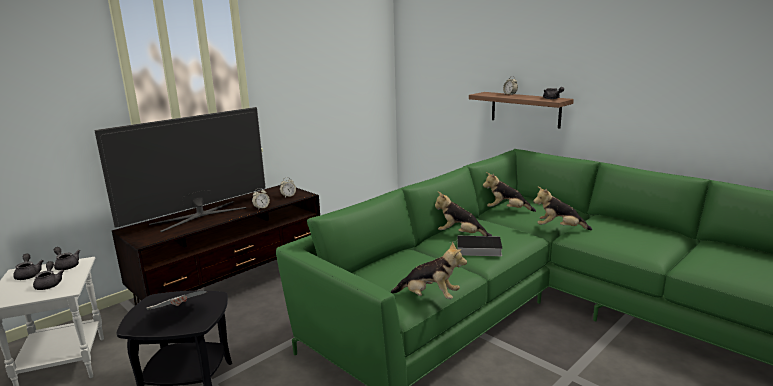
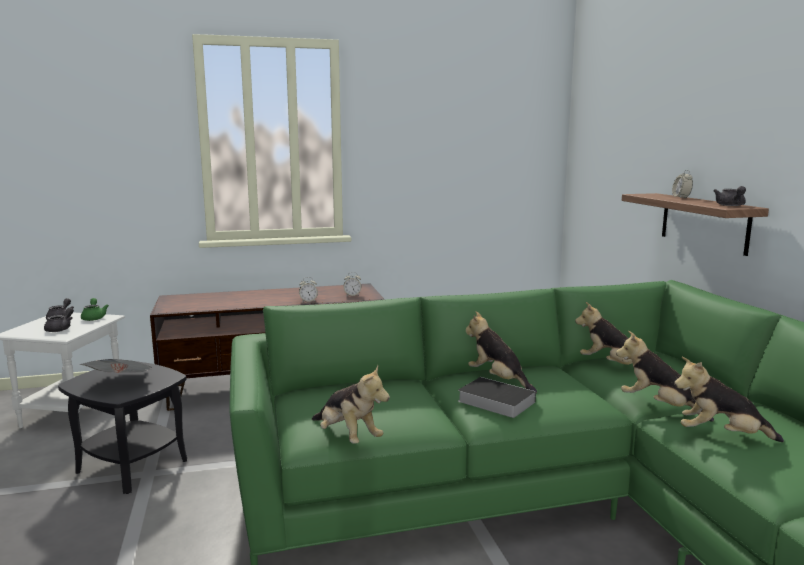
camera: 30 degrees right, 5 degrees down
grey teapot [54,247,80,270] -> green teapot [81,298,109,321]
television [94,107,266,232] -> none
none -> plush toy [674,357,784,442]

